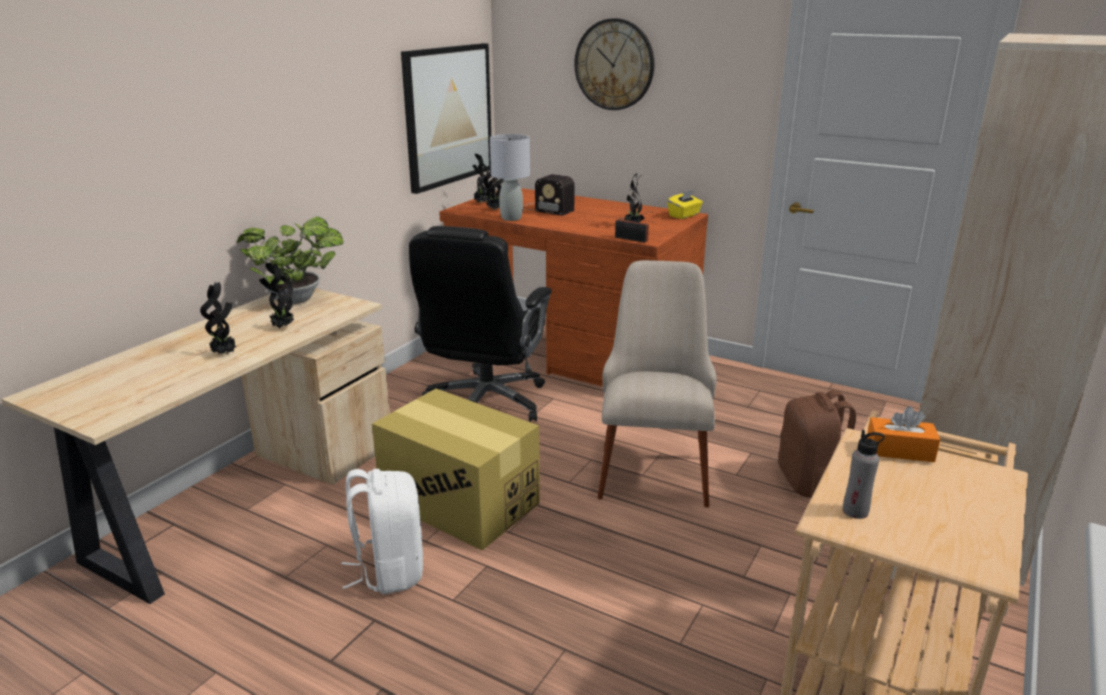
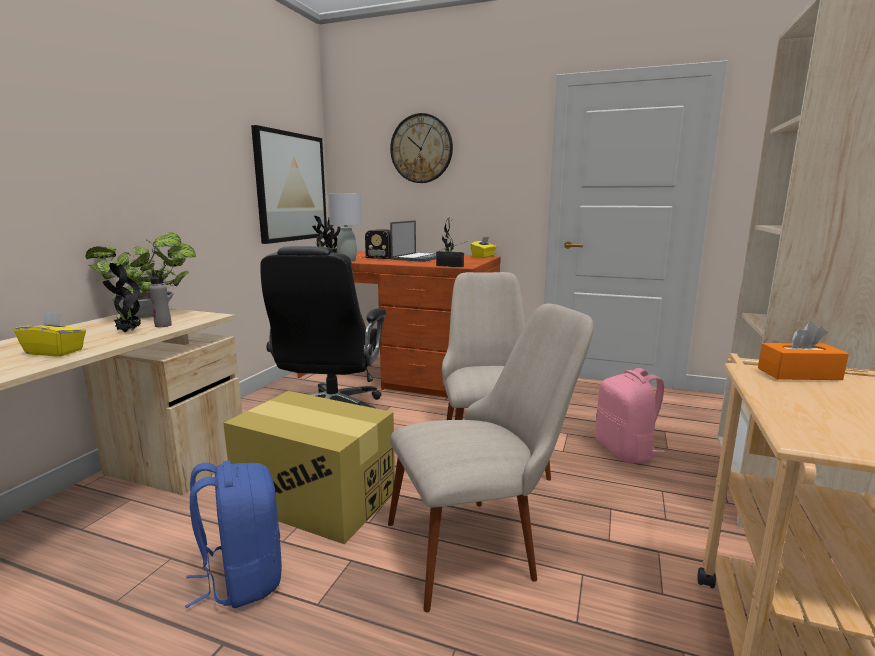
camera: 10 degrees left, 10 degrees down
potted plant [200,282,236,355] -> yellow tissue box [14,312,86,357]
white backpack [342,469,423,594] -> blue backpack [185,461,282,608]
brown backpack [778,390,856,498] -> pink backpack [595,368,664,464]
grey bottle [843,429,885,519] -> grey bottle moved to [149,270,172,327]
none -> beige chair [388,304,594,612]
none -> laptop [390,220,436,262]

